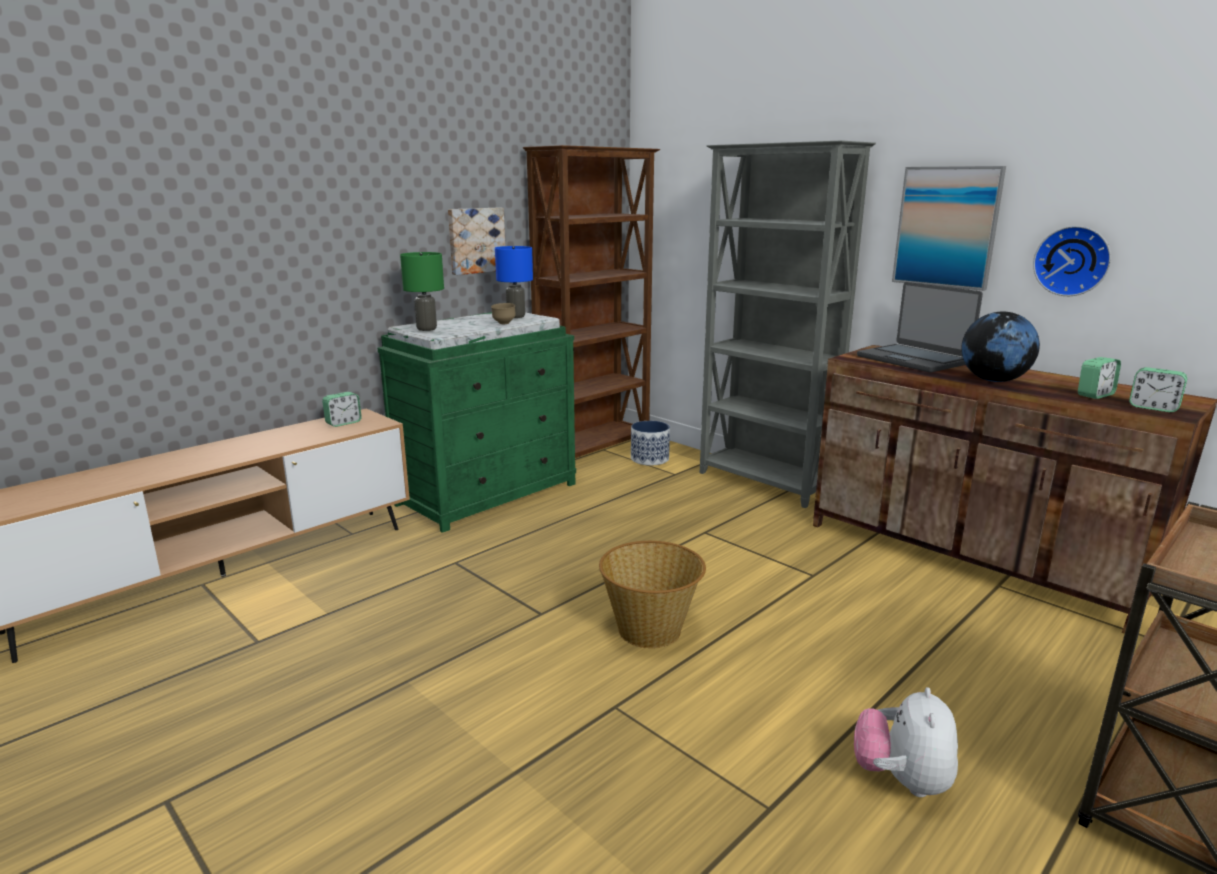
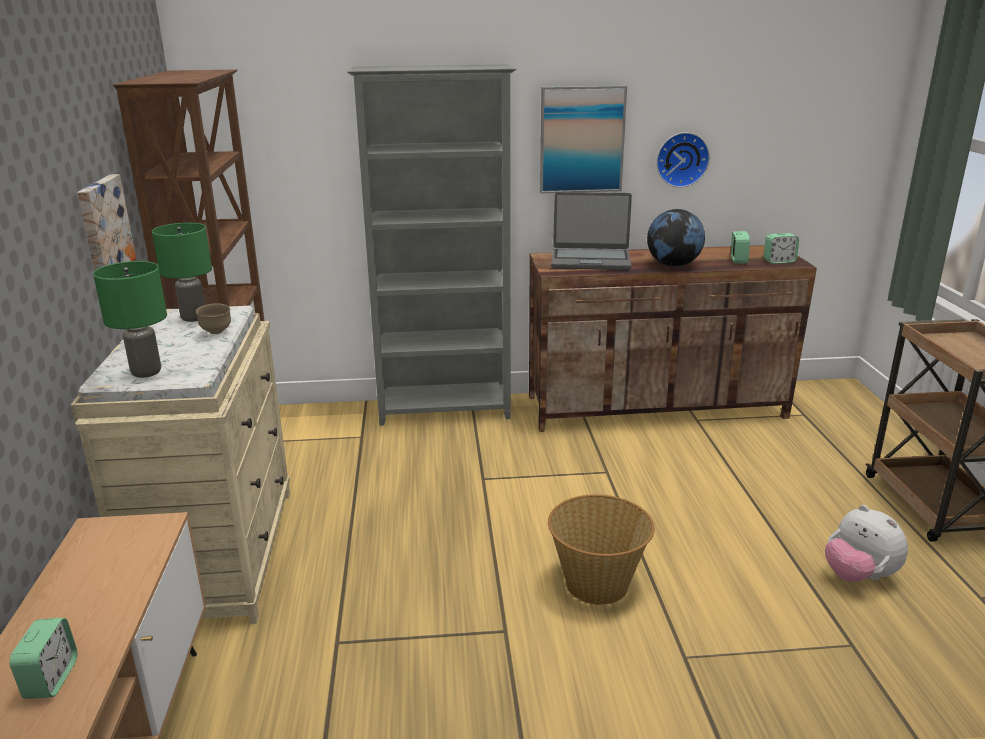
camera: 50 degrees left, 5 degrees up
alarm clock [322,392,362,427] -> alarm clock moved to [9,618,77,699]
green dresser [378,312,576,533] -> beige dresser [71,306,290,624]
blue table lamp [495,246,533,318] -> green table lamp [152,223,212,322]
planter [631,421,670,466] -> none

